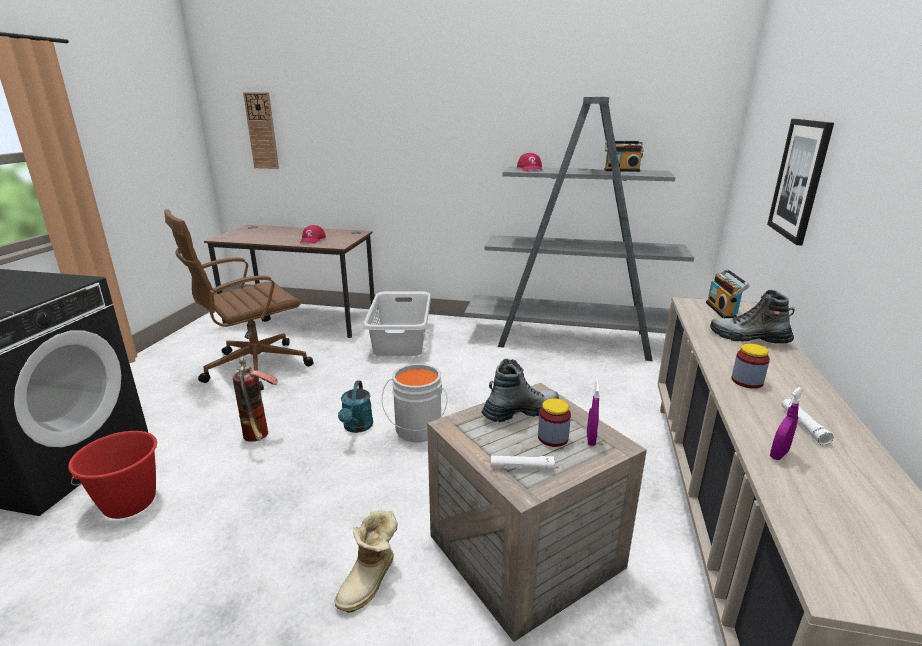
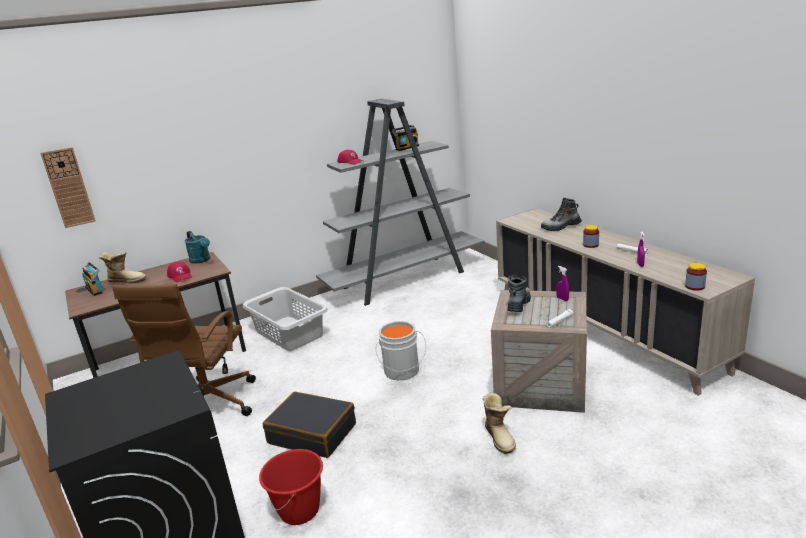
camera: 40 degrees left, 0 degrees up
fire extinguisher [233,355,278,442] -> black suitcase [263,392,356,458]
turquoise watering can [338,381,373,433] -> turquoise watering can moved to [185,231,210,264]
jar [538,398,571,447] -> jar moved to [685,263,707,291]
radio [706,269,750,318] -> radio moved to [82,262,103,296]
picture [767,119,834,245] -> none
none -> boot [99,252,146,283]

